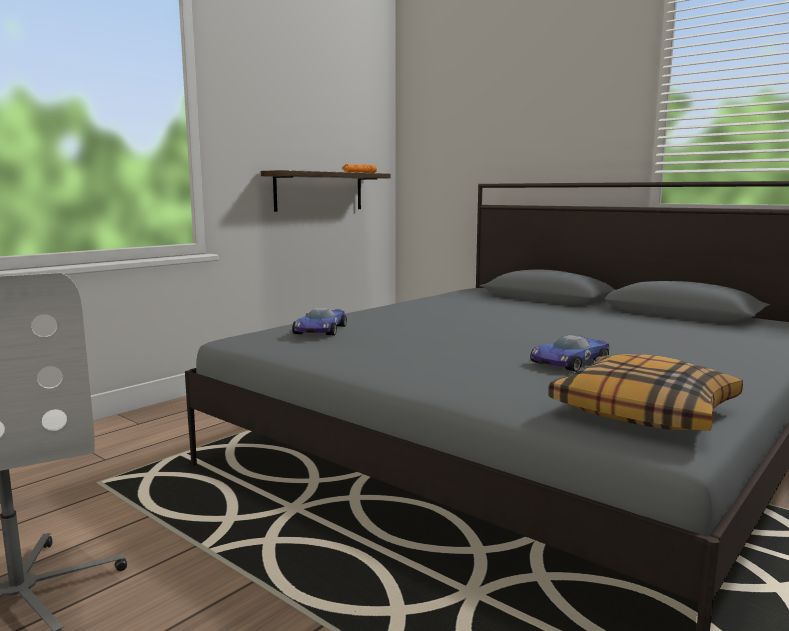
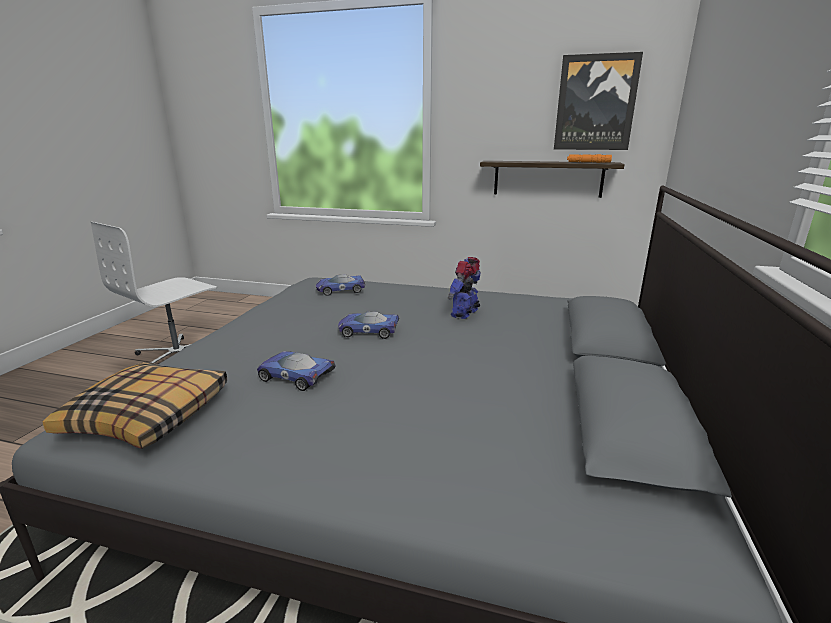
camera: 65 degrees right, 10 degrees up
none -> toy car [338,312,399,339]
none -> toy robot [448,257,480,319]
none -> picture [554,52,643,150]

